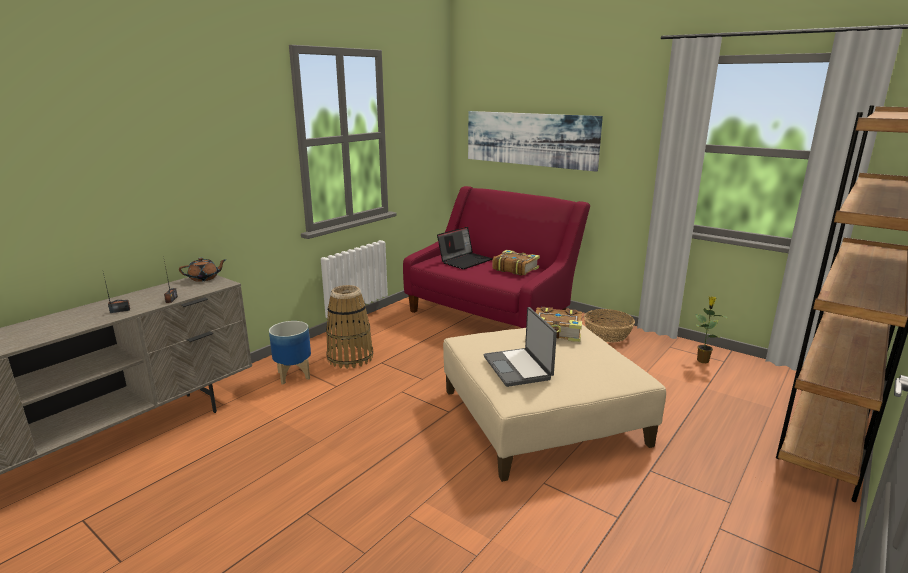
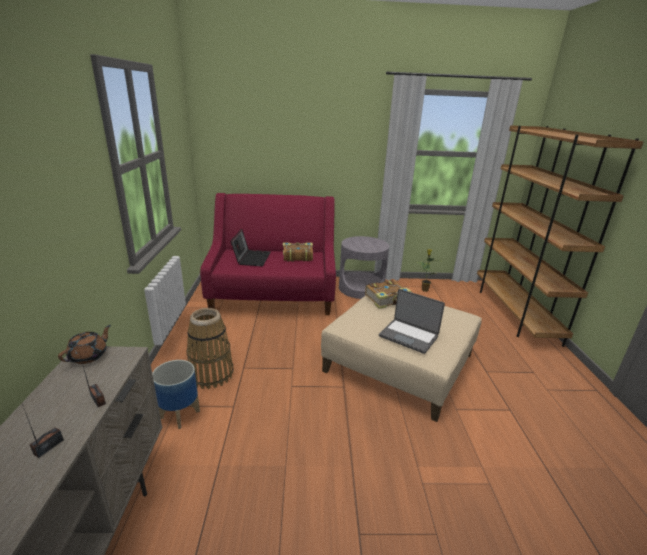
camera: 40 degrees left, 5 degrees up
picture [468,111,603,172] -> none
basket [584,309,635,342] -> grey side table [339,236,389,299]

